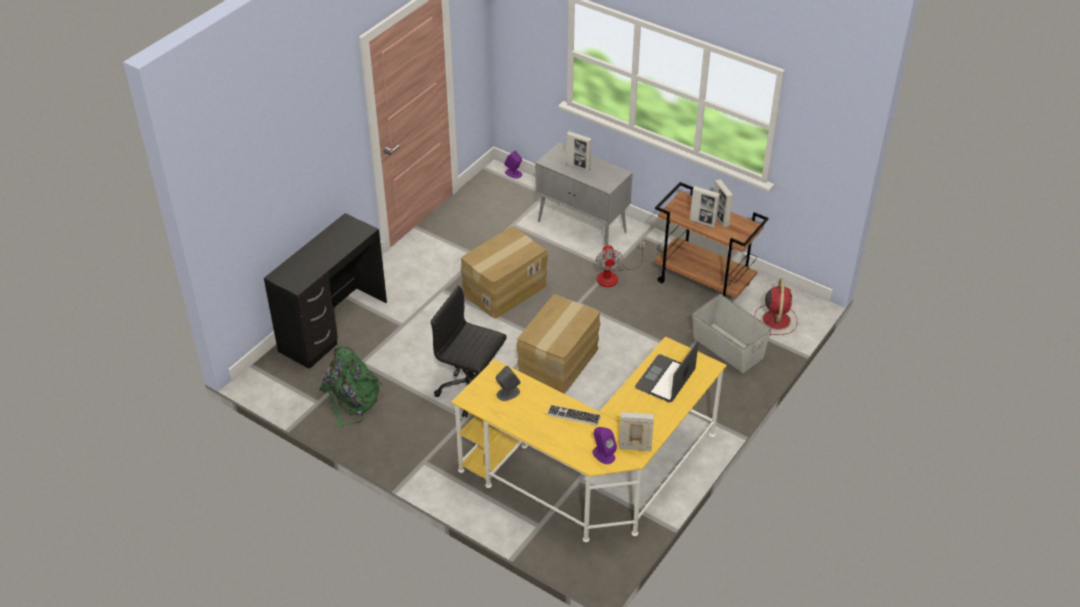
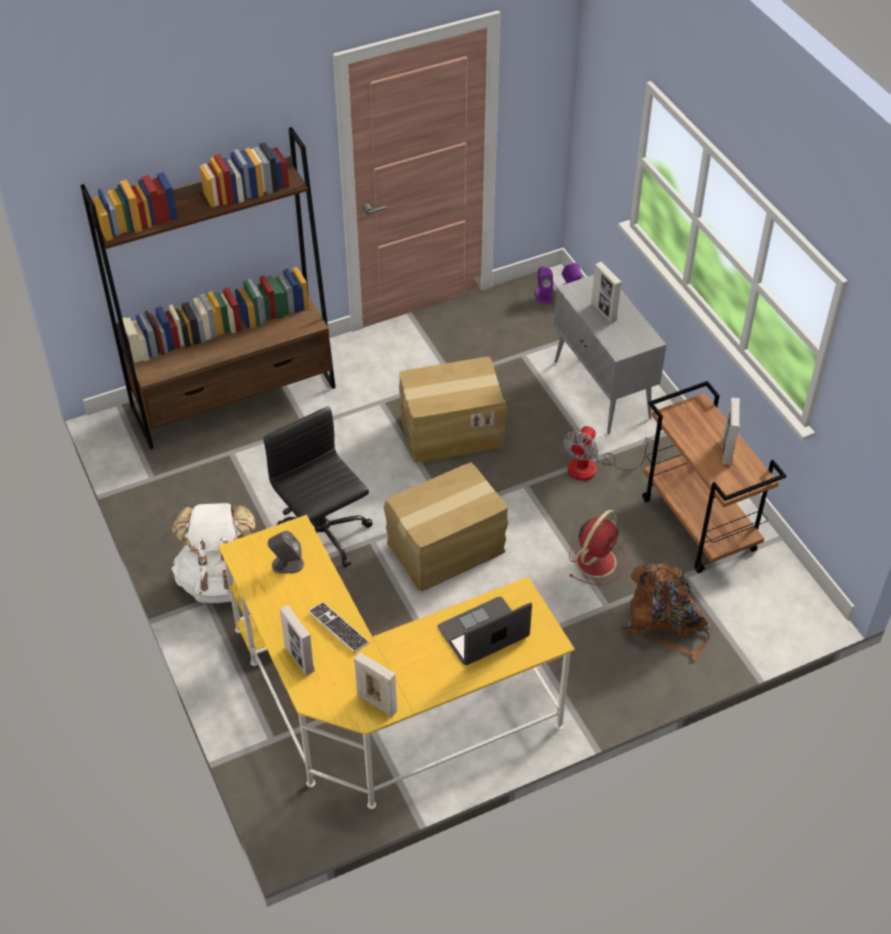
camera: 30 degrees right, 5 degrees up
black desk [264,213,387,369] -> brown bookcase [80,127,336,449]
green backpack [319,346,383,427] -> none
purple speaker [592,427,617,464] -> purple speaker moved to [535,266,553,304]
picture frame [690,186,720,228] -> picture frame moved to [280,605,315,675]
grey storage box [692,294,771,373] -> brown backpack [621,563,711,661]
red fan [755,278,797,335] -> red fan moved to [569,510,627,585]
none -> white backpack [172,503,255,603]

